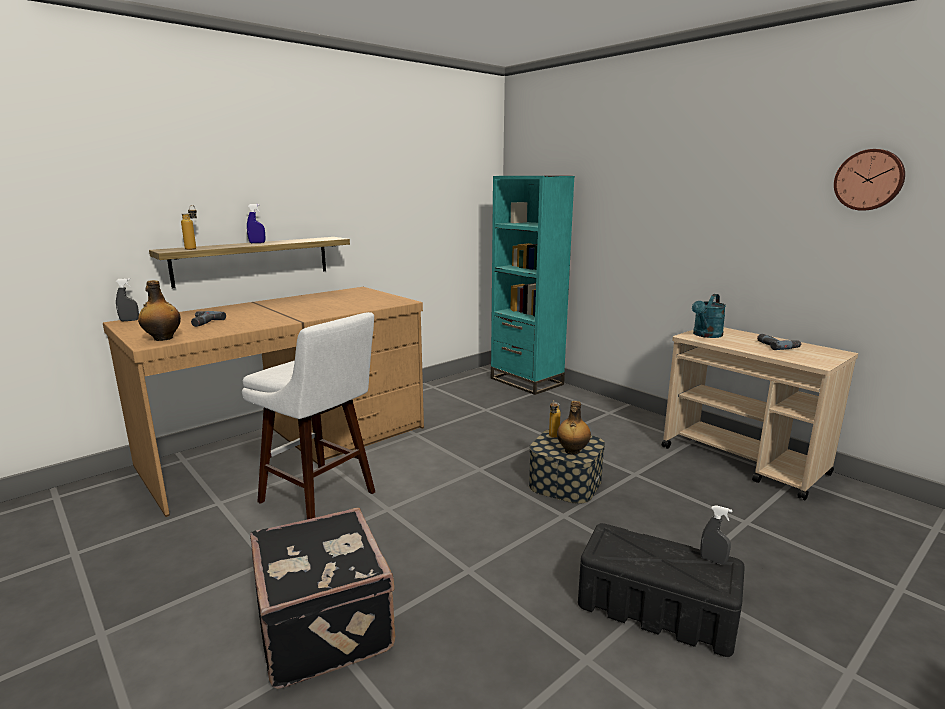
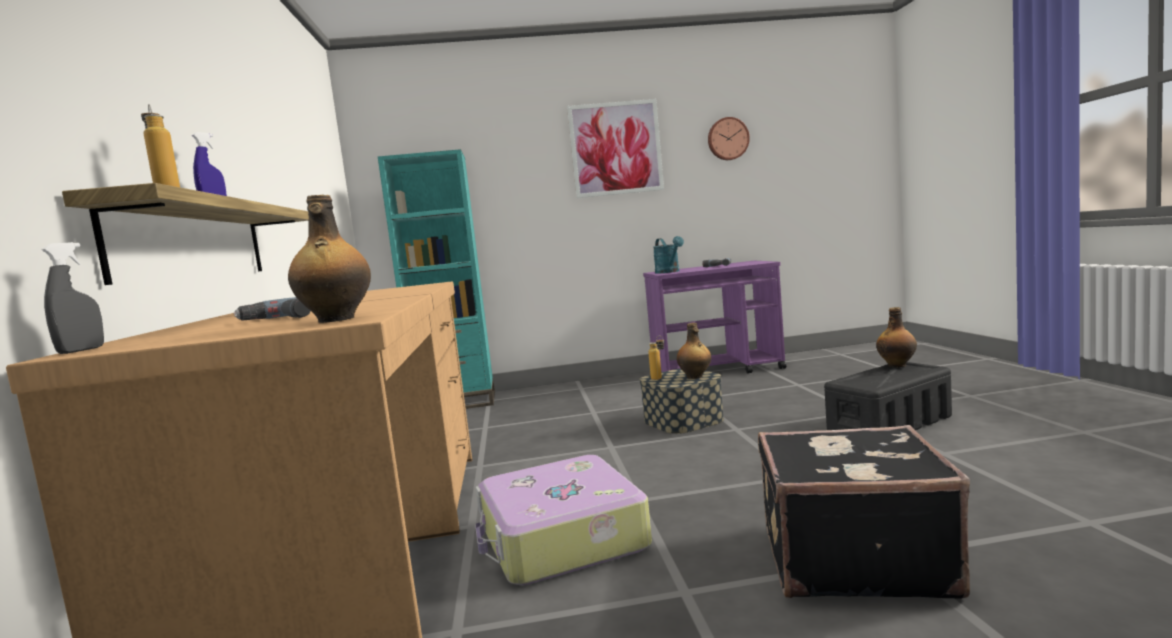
camera: 55 degrees left, 10 degrees down
white stool [242,312,375,520] -> suitcase [475,455,652,585]
beige cart [662,327,858,500] -> purple cart [643,261,786,373]
grey spray bottle [700,505,732,564] -> bottle [876,307,917,367]
none -> picture [567,99,664,198]

